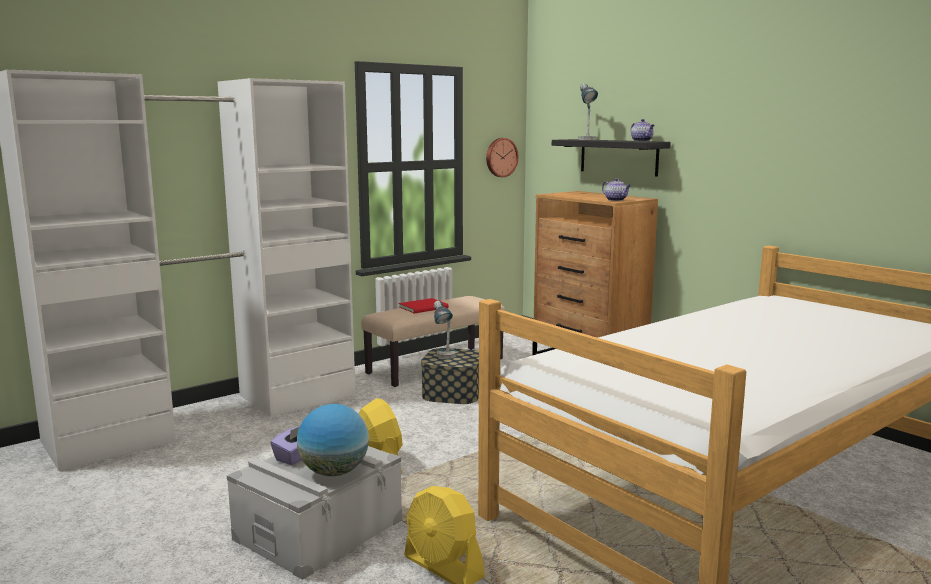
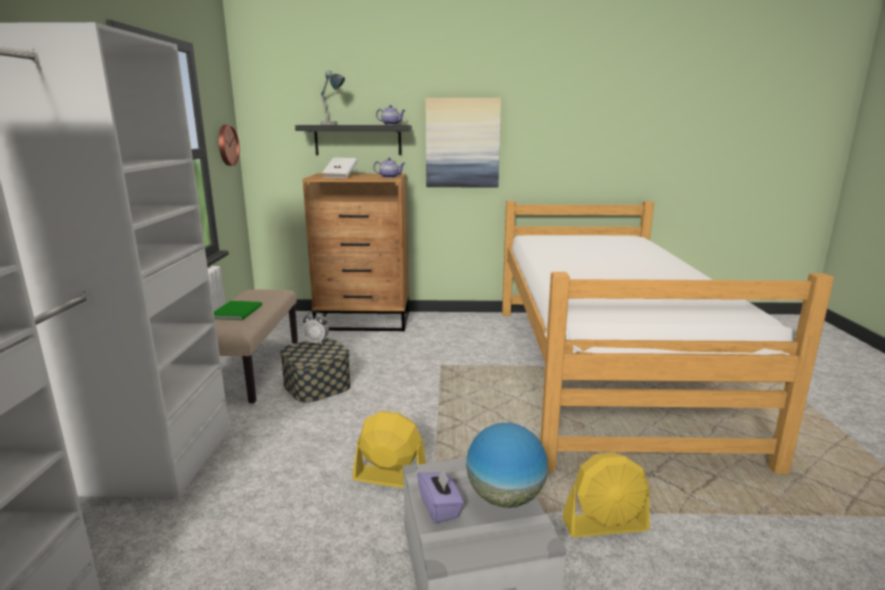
camera: 50 degrees left, 5 degrees up
red book [399,298,449,313] -> green book [214,301,262,320]
table lamp [434,301,457,359] -> none
none -> alarm clock [303,311,329,344]
none -> white book [322,157,357,178]
none -> picture [425,98,501,187]

